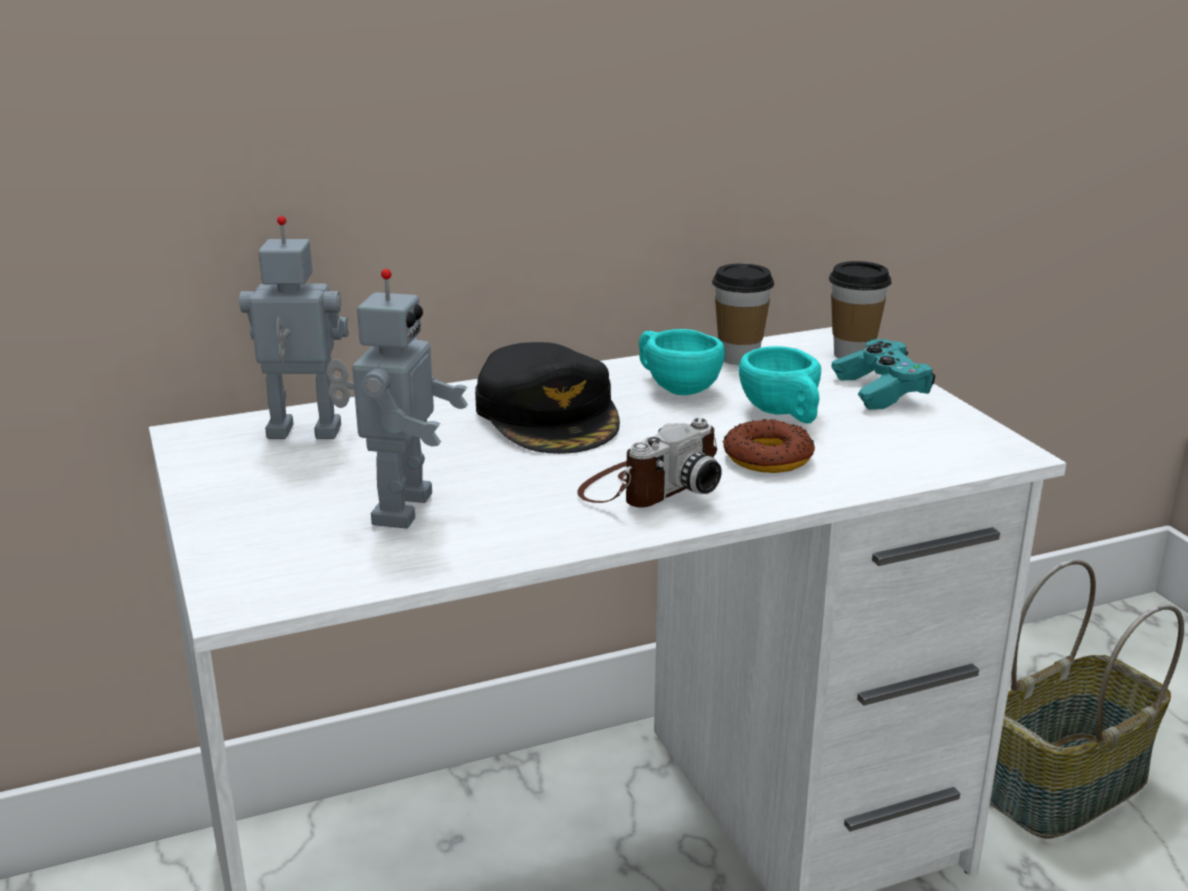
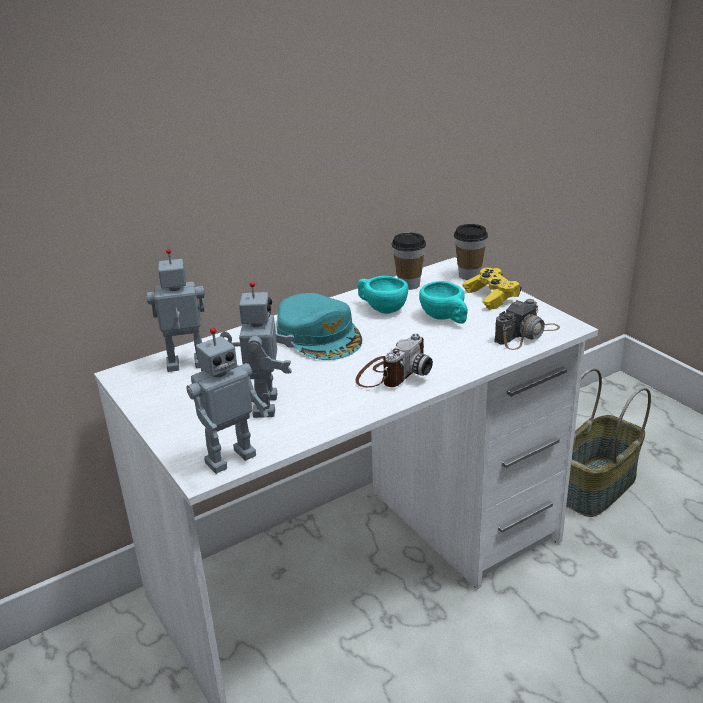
camera: 10 degrees left, 5 degrees up
black cap [475,342,620,454] -> turquoise cap [277,293,362,360]
donut [723,419,815,473] -> none
turquoise game controller [832,339,935,410] -> yellow game controller [463,268,521,310]
none -> toy robot [186,328,269,474]
none -> camera [494,299,560,350]

